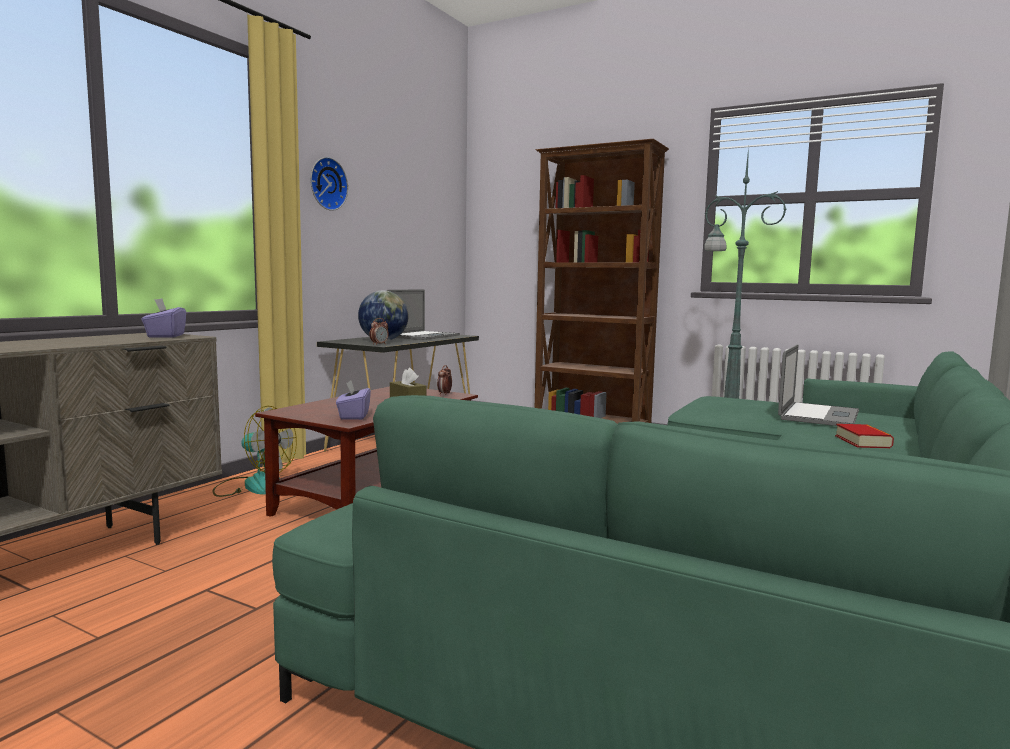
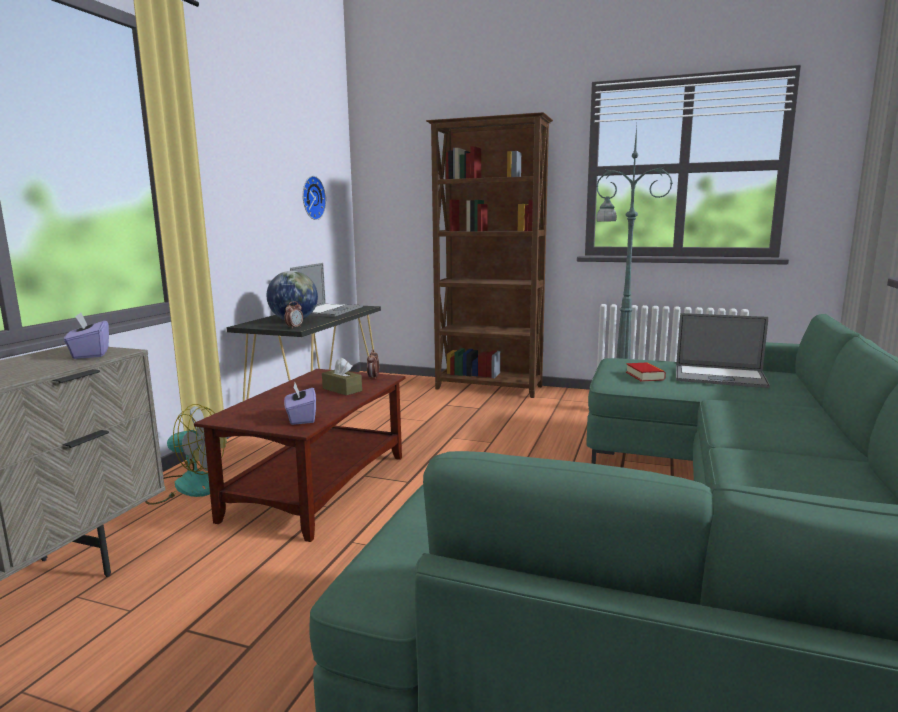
camera: 10 degrees left, 5 degrees up
wall clock [310,157,348,211] -> wall clock moved to [303,176,326,220]
laptop [778,344,859,426] -> laptop turned 90 degrees clockwise [676,313,770,388]
book [835,424,894,448] -> book moved to [626,362,666,382]

